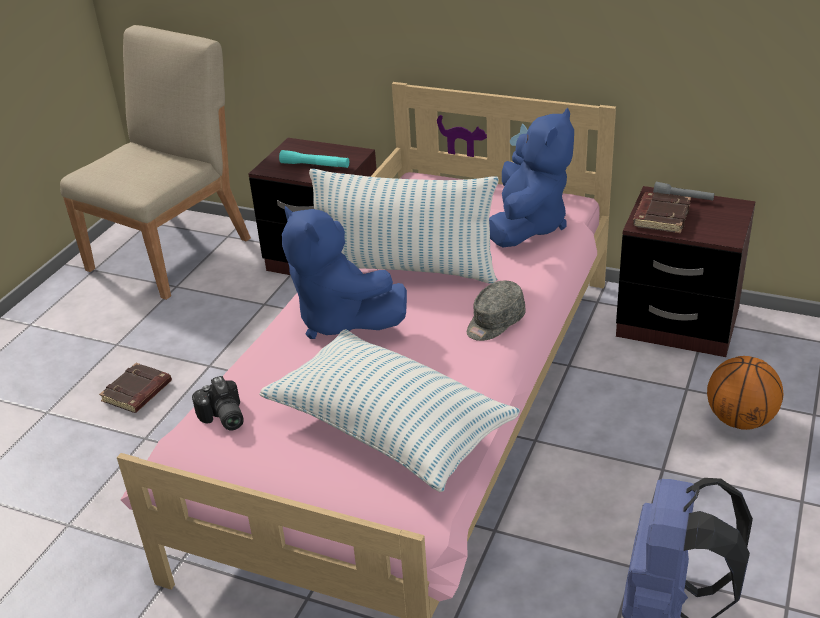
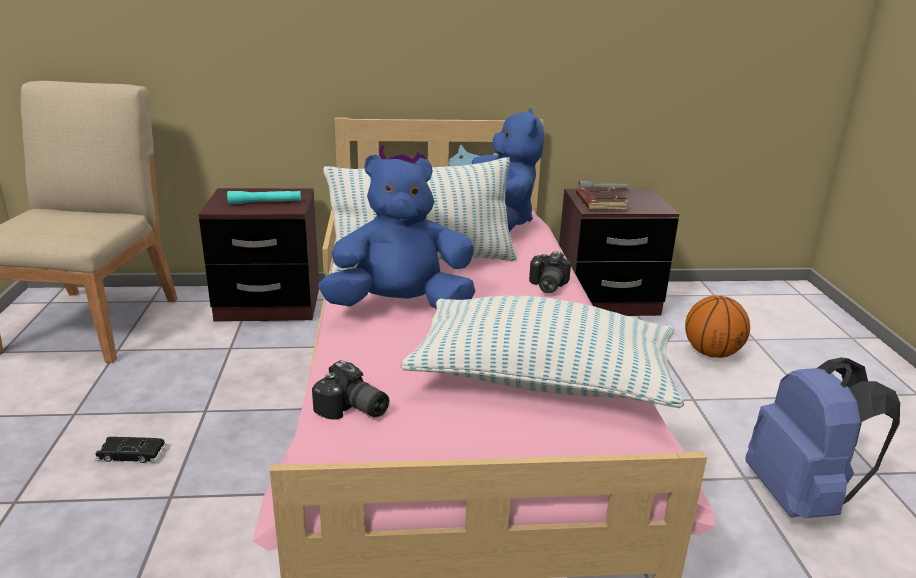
camera: 30 degrees left, 10 degrees down
brown book [99,363,172,413] -> black toy car [94,437,167,463]
blue plush toy [282,206,407,339] -> blue plush toy turned 150 degrees clockwise [318,154,475,309]
grey cap [467,281,526,341] -> camera [529,251,571,294]

